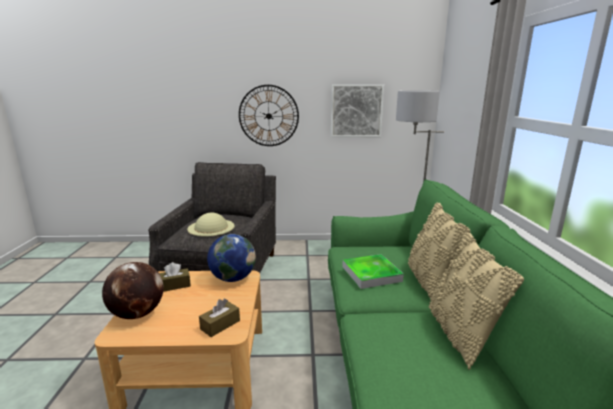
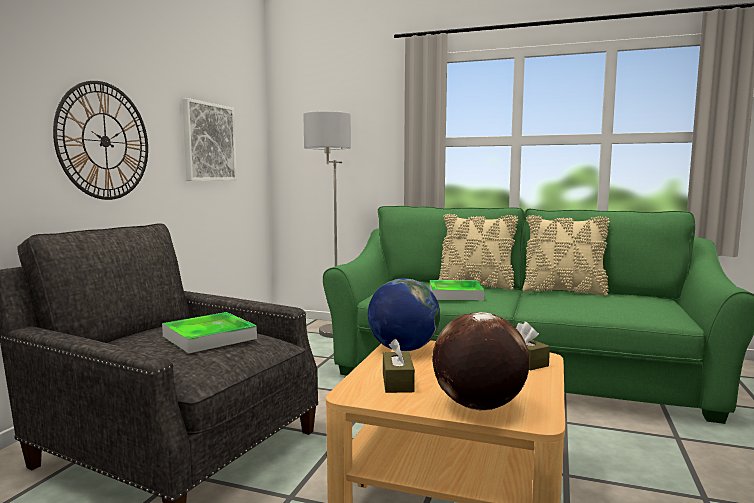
camera: 70 degrees left, 10 degrees down
beige hat [187,213,235,237] -> tray [162,312,257,353]

